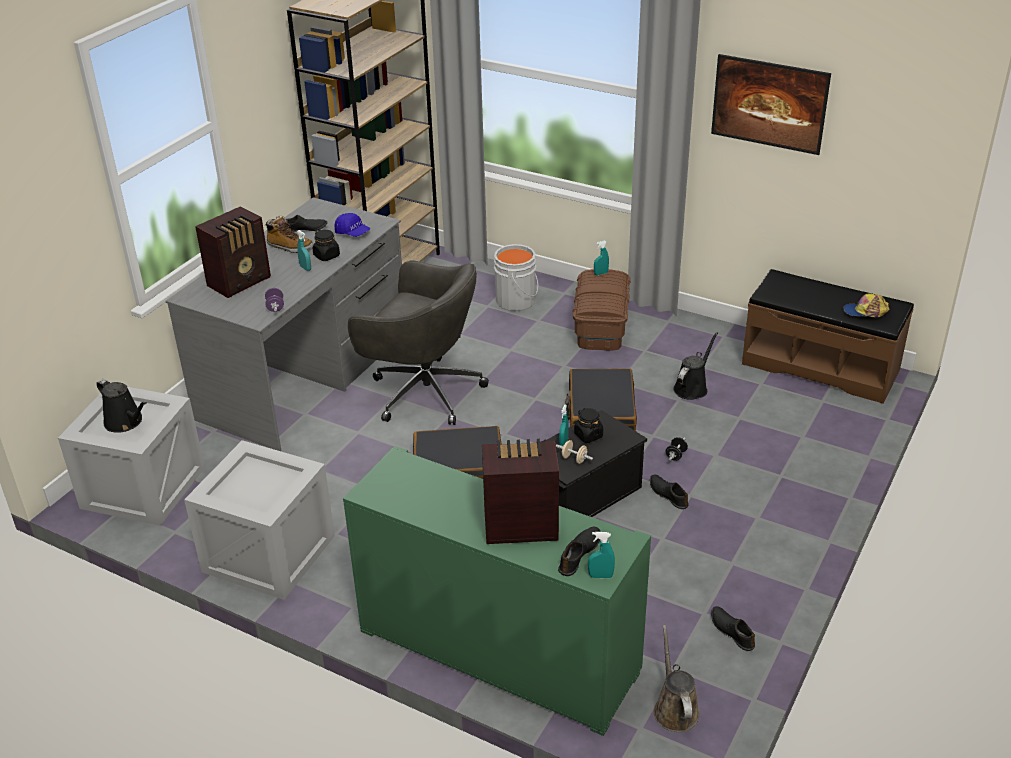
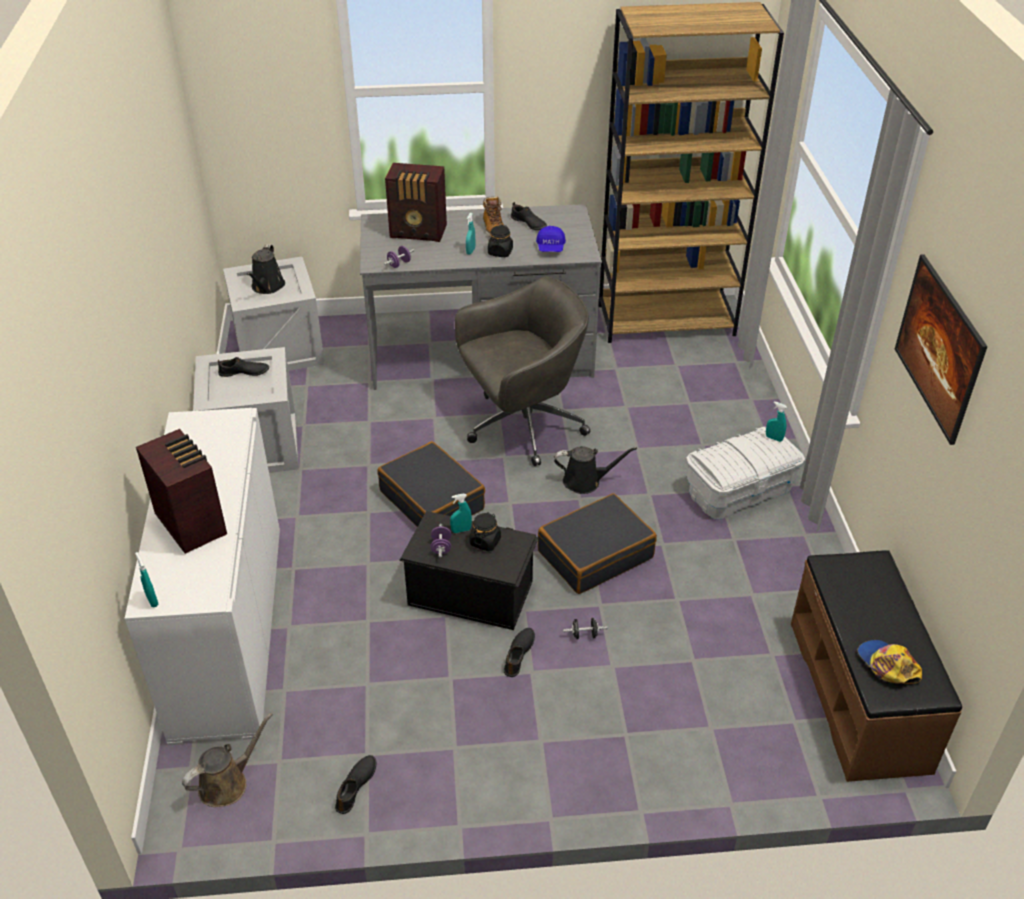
camera: 55 degrees right, 5 degrees up
green cabinet [343,446,651,736] -> white cabinet [124,408,280,745]
grey office chair [348,260,489,425] -> grey office chair turned 105 degrees counterclockwise [455,277,590,466]
grey bucket [494,244,538,311] -> none
beige dumbbell [556,440,593,464] -> purple dumbbell [431,524,451,558]
black shoe [558,527,601,576] -> black shoe moved to [218,357,269,377]
brown storage box [572,269,631,351] -> white storage box [686,427,805,519]
black watering can [673,332,718,400] -> black watering can moved to [554,446,637,494]

